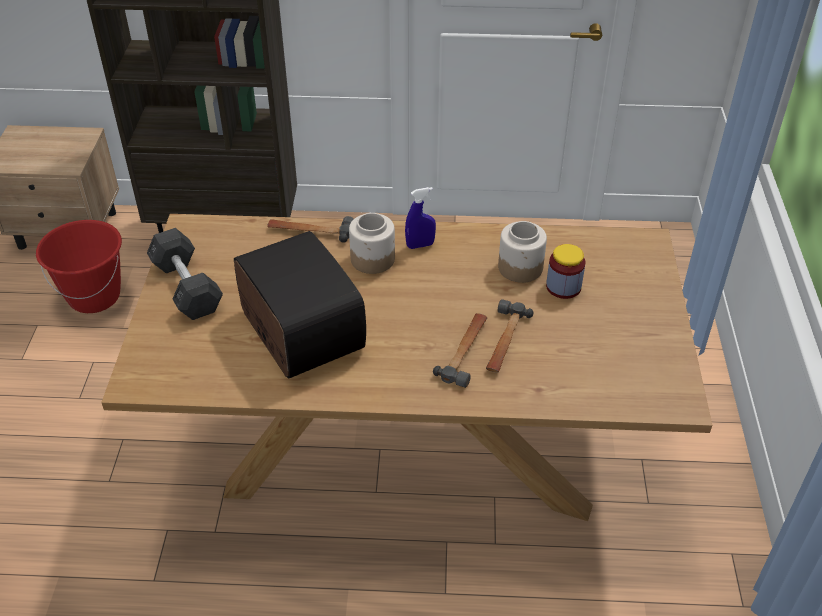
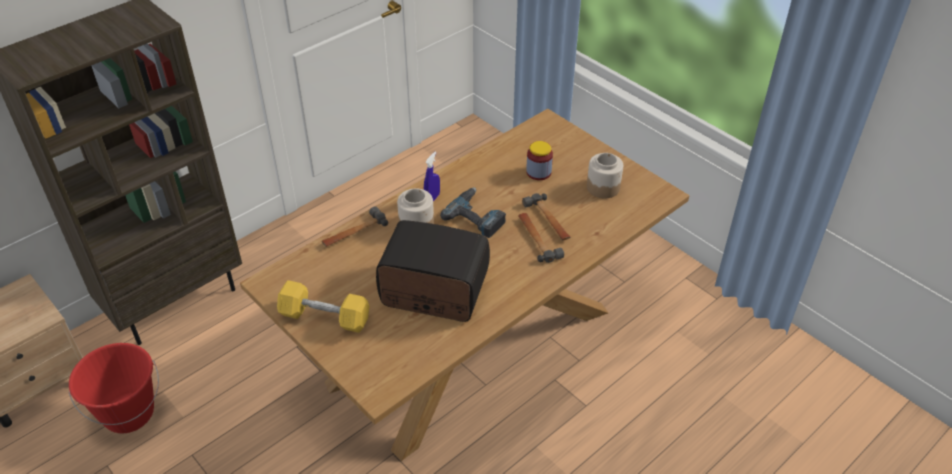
camera: 45 degrees left, 0 degrees up
grey dumbbell [147,228,223,320] -> yellow dumbbell [277,280,369,333]
jar [498,221,547,283] -> jar moved to [587,153,623,199]
none -> power drill [440,187,506,238]

